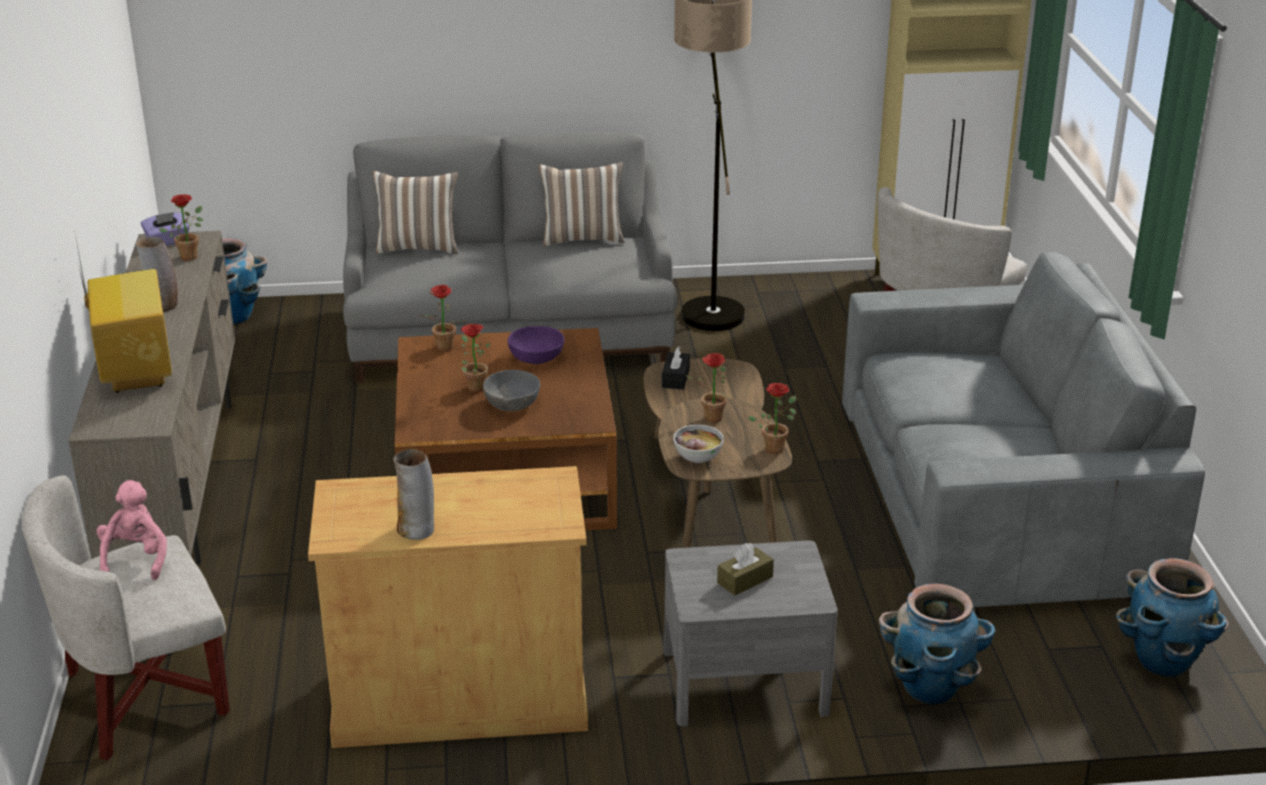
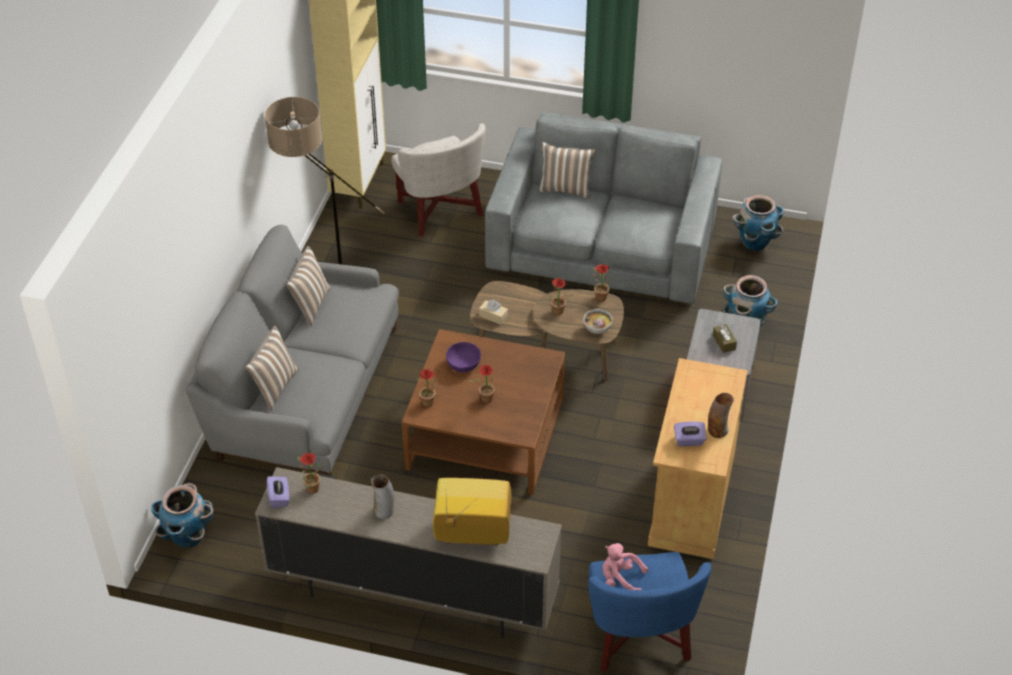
camera: 70 degrees left, 15 degrees up
white armchair [22,475,230,760] -> blue armchair [588,552,711,673]
grey bowl [483,370,540,411] -> none
black tissue box [662,347,690,390] -> beige tissue box [479,300,508,325]
none -> pillow [539,142,596,199]
none -> purple tissue box [674,422,706,446]

